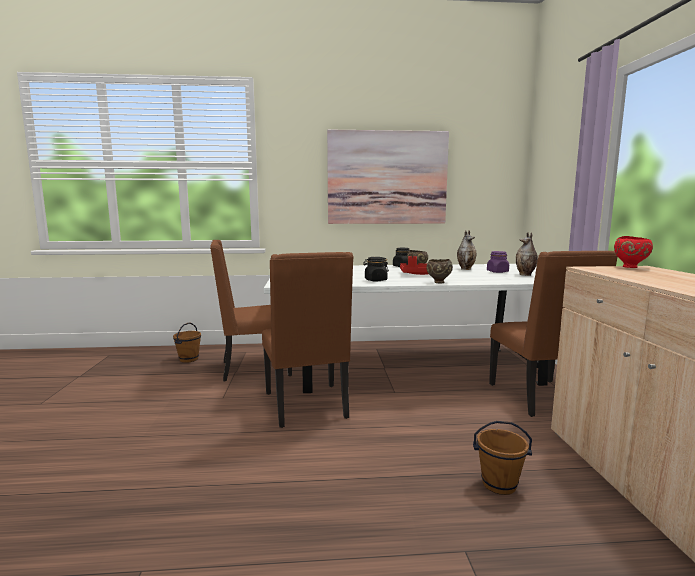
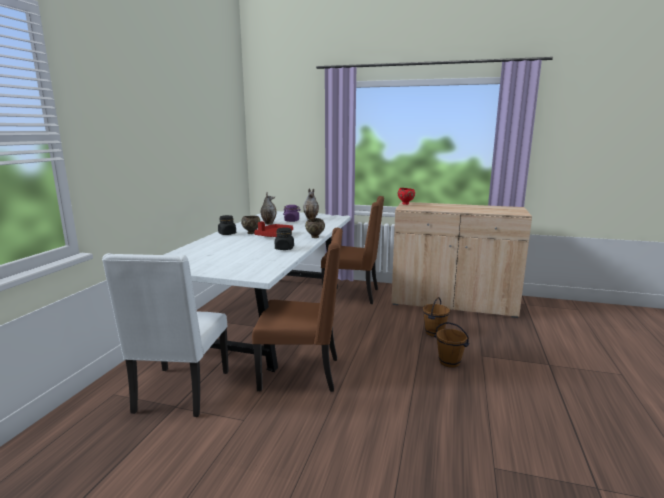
camera: 70 degrees left, 5 degrees up
brown bucket [173,322,201,363] -> brown bucket moved to [434,322,469,368]
brown chair [210,240,292,381] -> white chair [102,253,229,417]
picture [327,129,449,224] -> none

